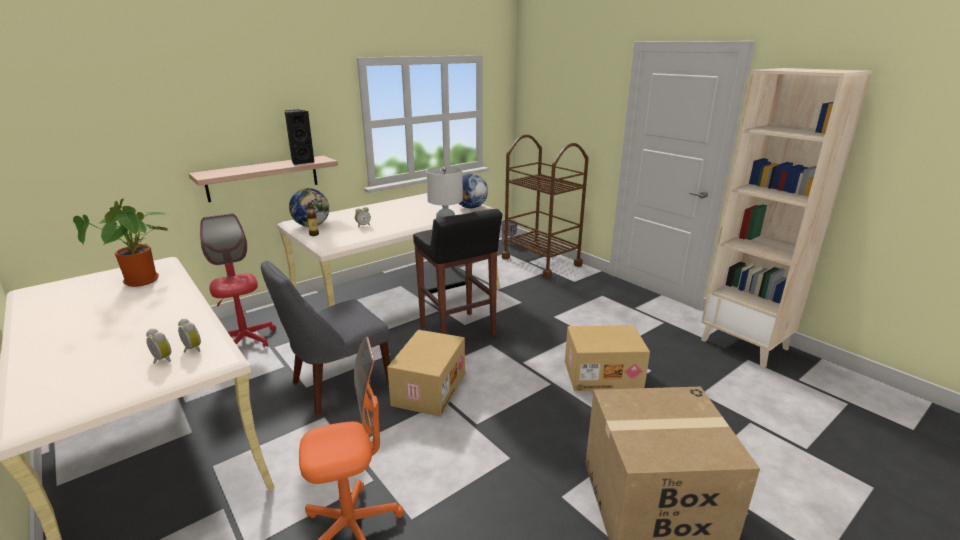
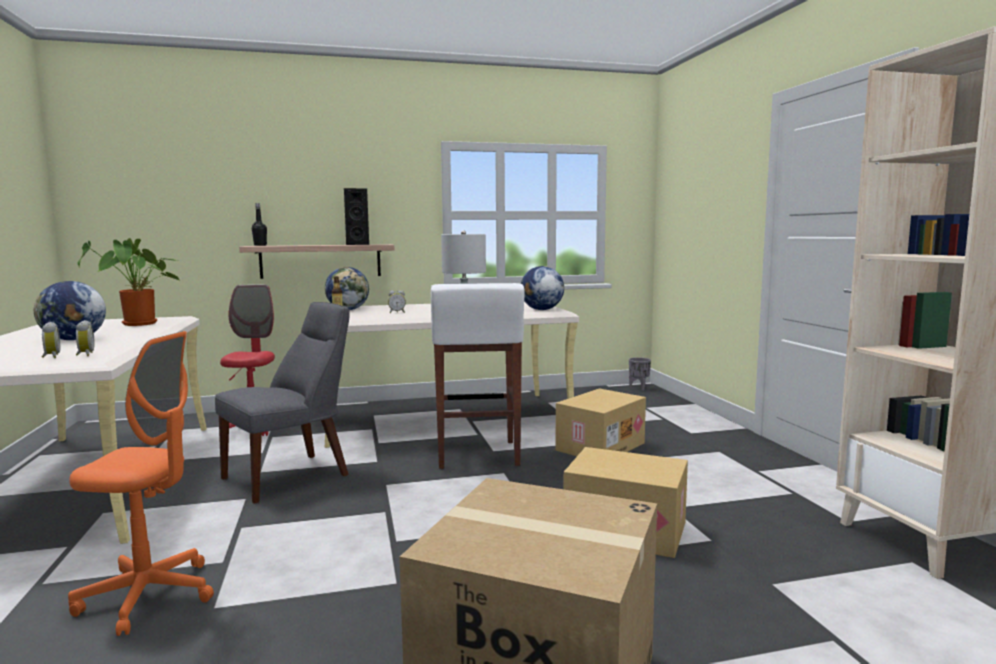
camera: 25 degrees right, 15 degrees down
grey chair [261,261,390,415] -> grey chair turned 150 degrees clockwise [215,302,350,504]
cardboard box [387,330,465,417] -> cardboard box moved to [555,388,646,456]
black stool [413,209,502,336] -> white stool [431,283,525,469]
brown cart [502,134,589,279] -> none
none -> globe [34,281,106,340]
none -> black bottle [252,203,267,246]

